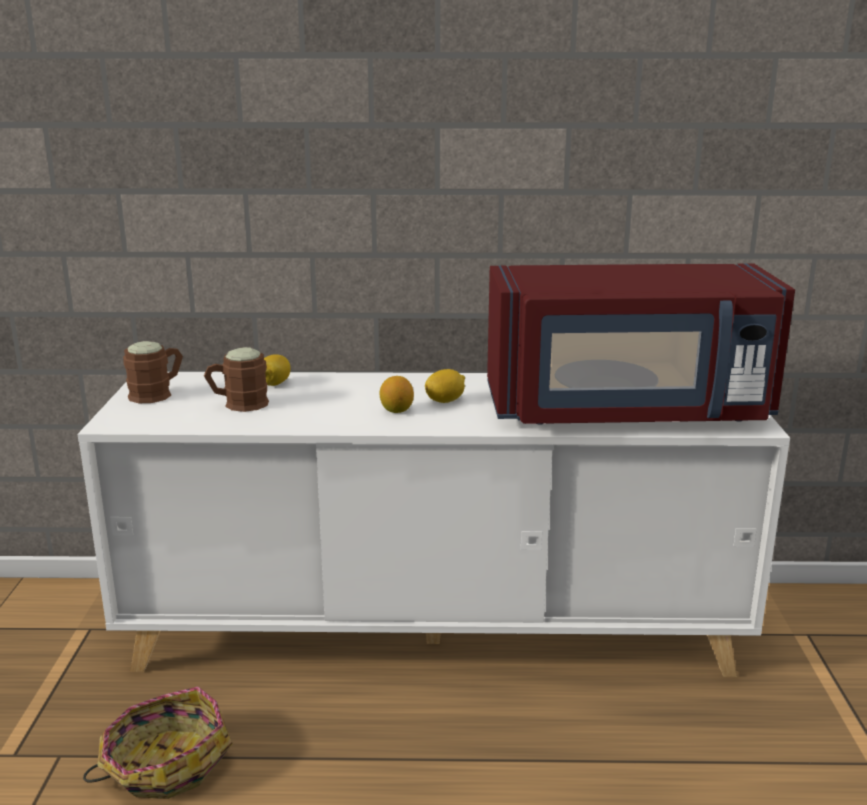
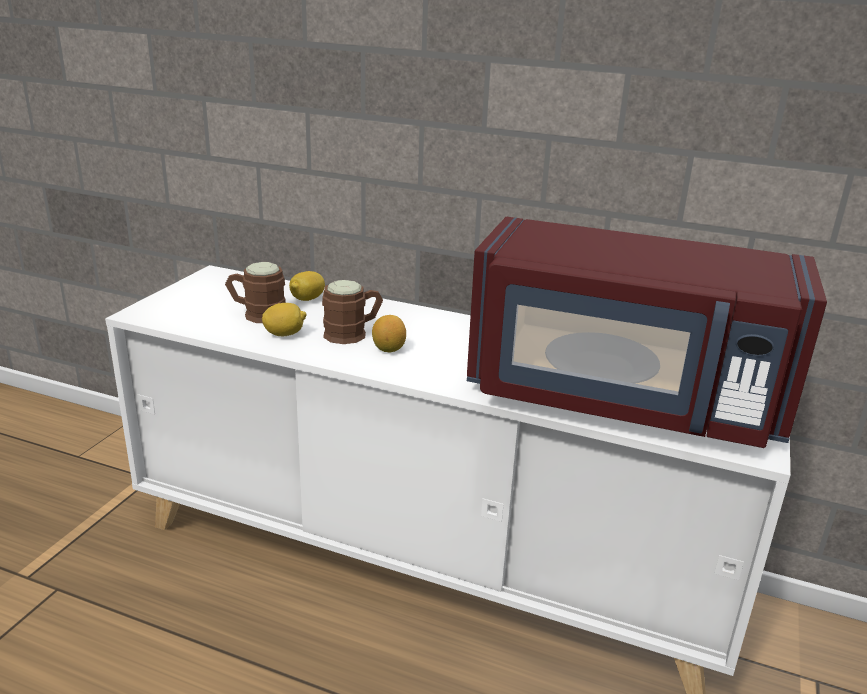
camera: 20 degrees right, 5 degrees up
basket [83,687,233,799] -> none
brown mug [123,341,183,403] -> brown mug moved to [322,280,383,344]
lemon [425,369,465,403] -> lemon moved to [262,303,306,336]

